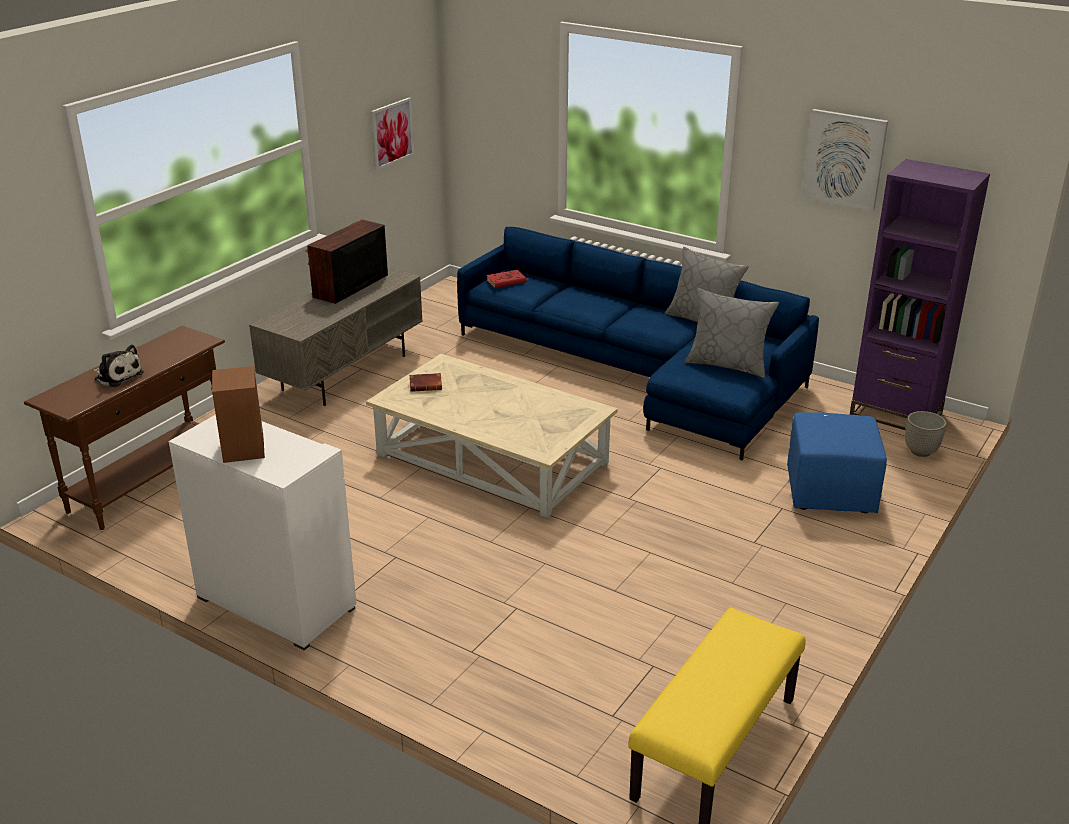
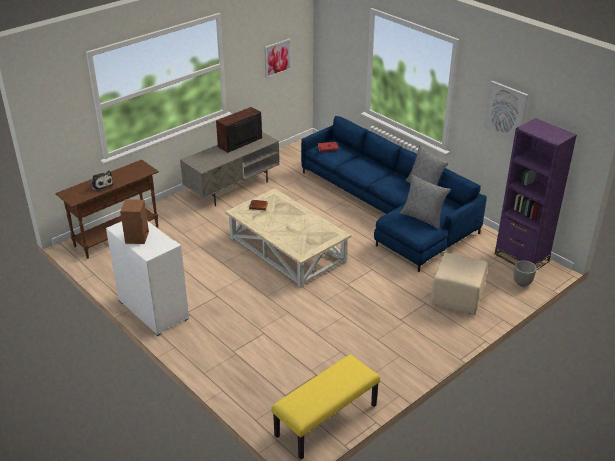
camera: 15 degrees right, 5 degrees up
blue ottoman [787,412,887,513] -> beige ottoman [431,253,488,315]

